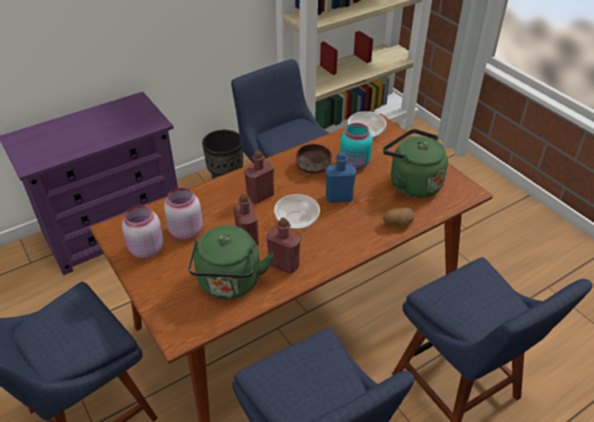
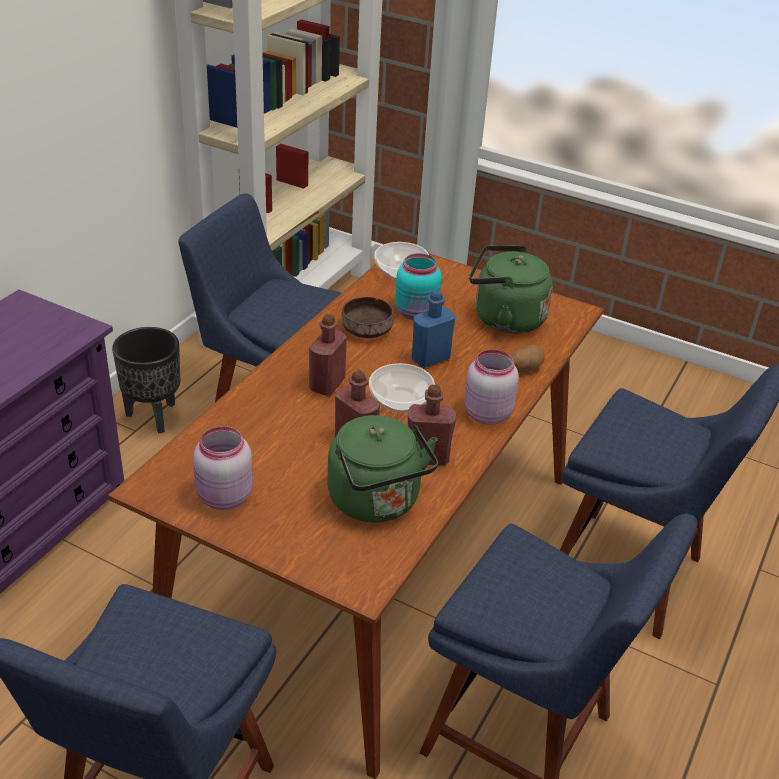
camera: 30 degrees left, 5 degrees down
pink jar [164,188,203,240] -> pink jar moved to [464,349,519,425]

